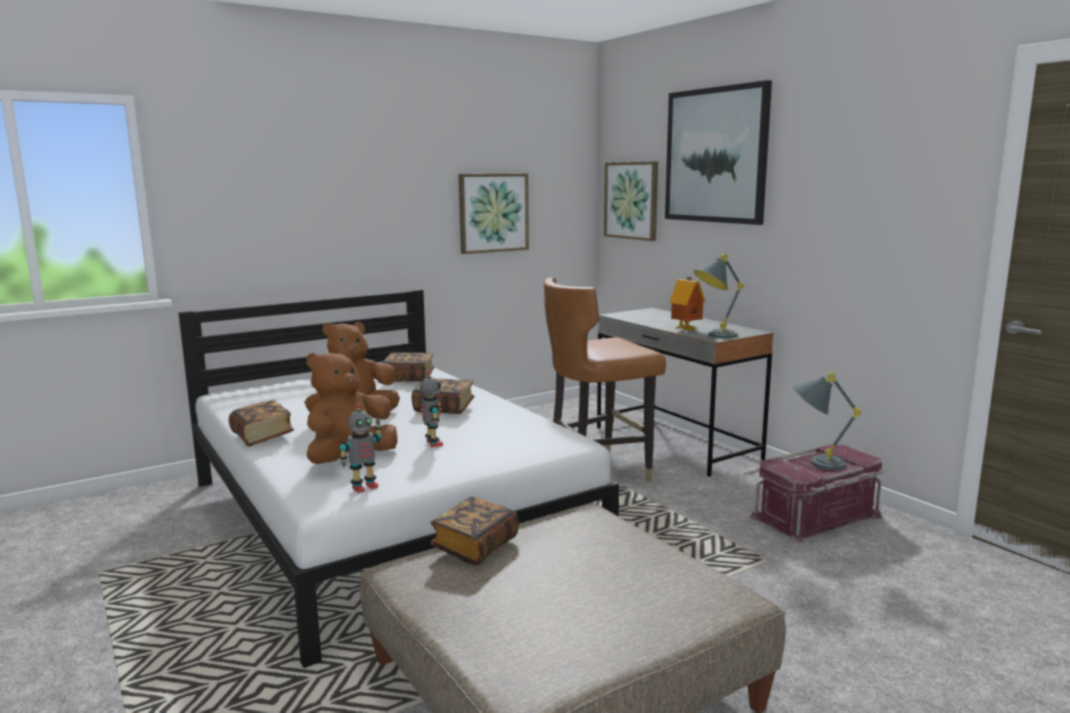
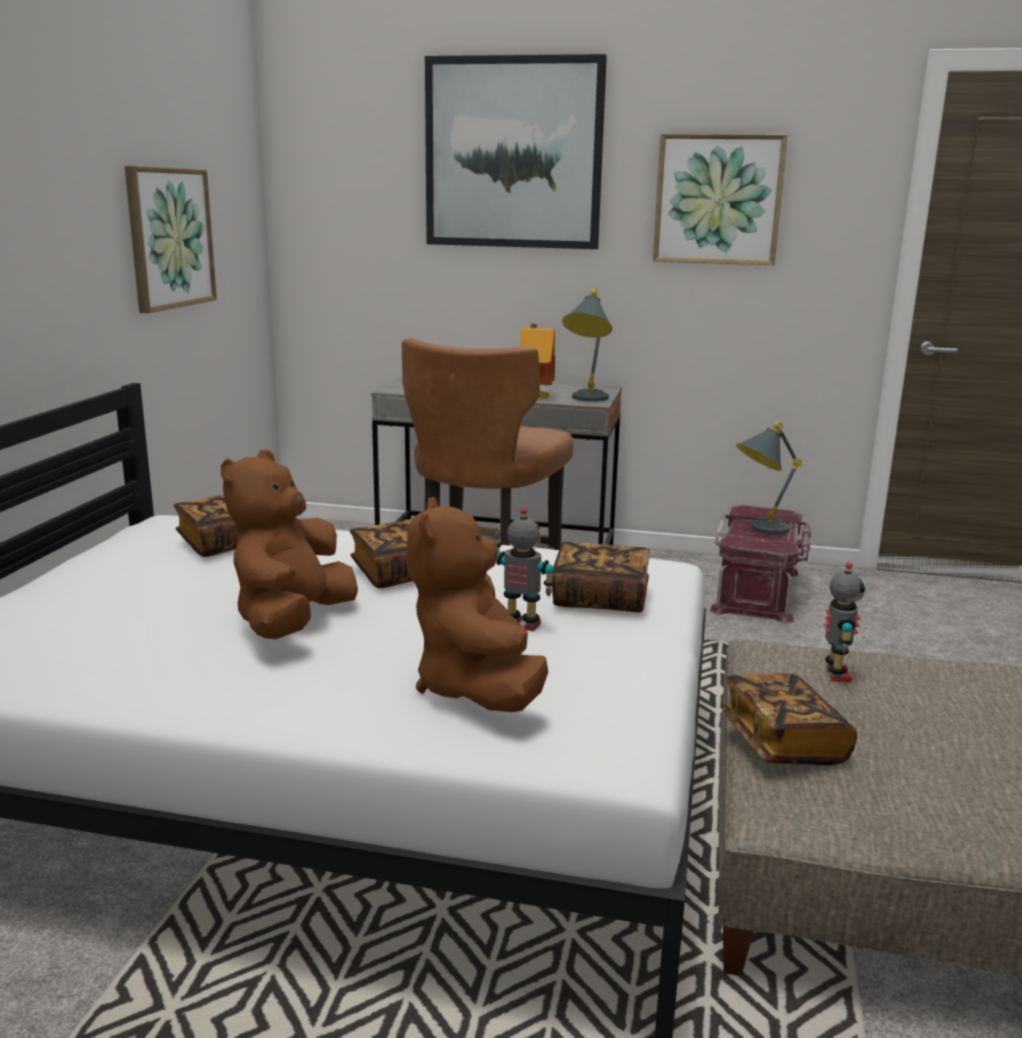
camera: 45 degrees left, 5 degrees up
book [229,400,294,447] -> book moved to [552,541,650,612]
toy robot [340,403,382,493] -> toy robot moved to [824,562,865,683]
picture [604,161,658,241] -> picture moved to [653,134,787,265]

